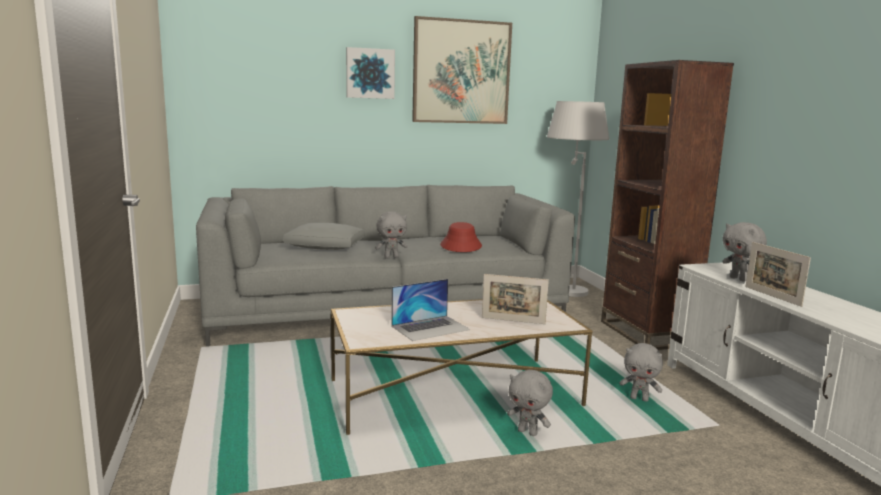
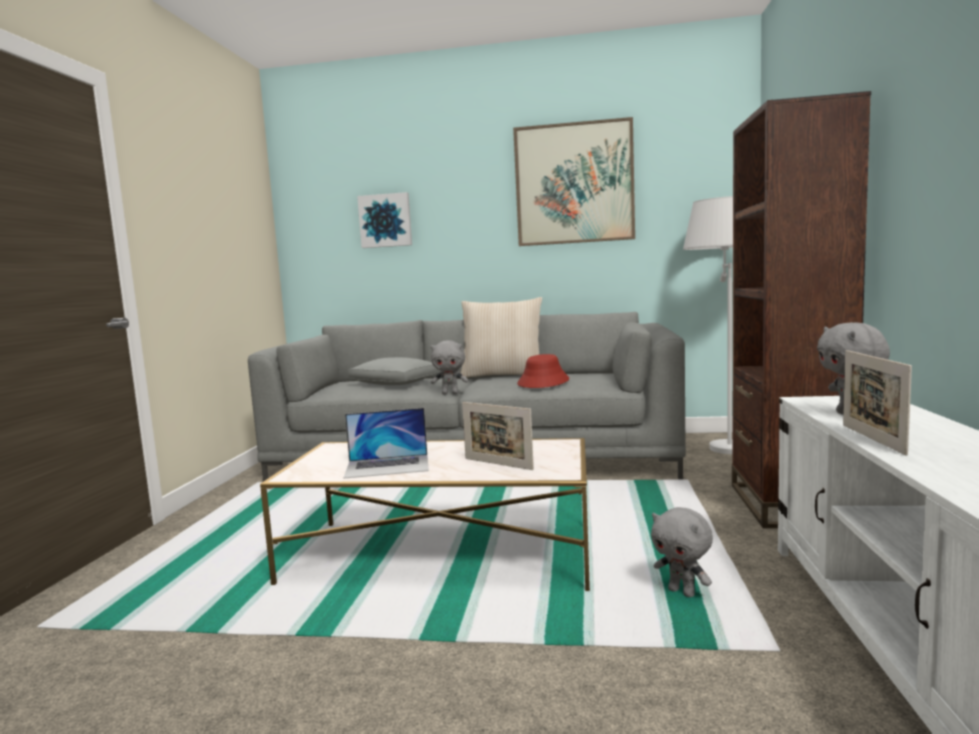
camera: 25 degrees right, 5 degrees down
picture [346,47,395,99] -> picture moved to [357,192,412,248]
grey plush toy [507,370,553,436] -> none
none -> beige pillow [460,297,542,378]

